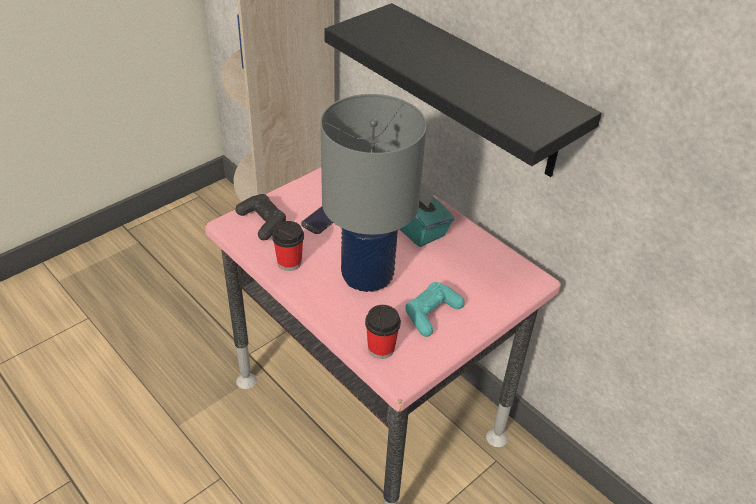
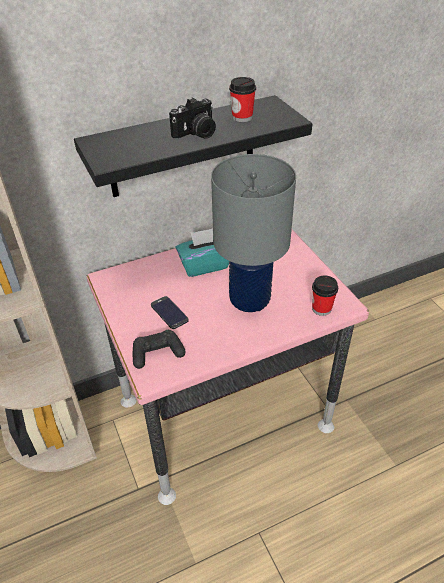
camera: 70 degrees left, 0 degrees up
cup [272,221,304,271] -> cup moved to [229,77,256,122]
turquoise game controller [405,282,465,337] -> none
none -> camera [169,97,216,139]

